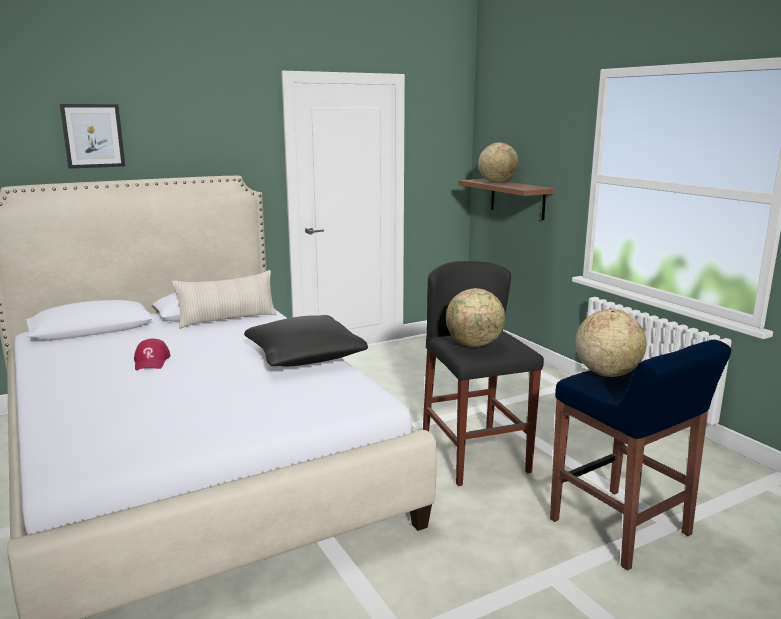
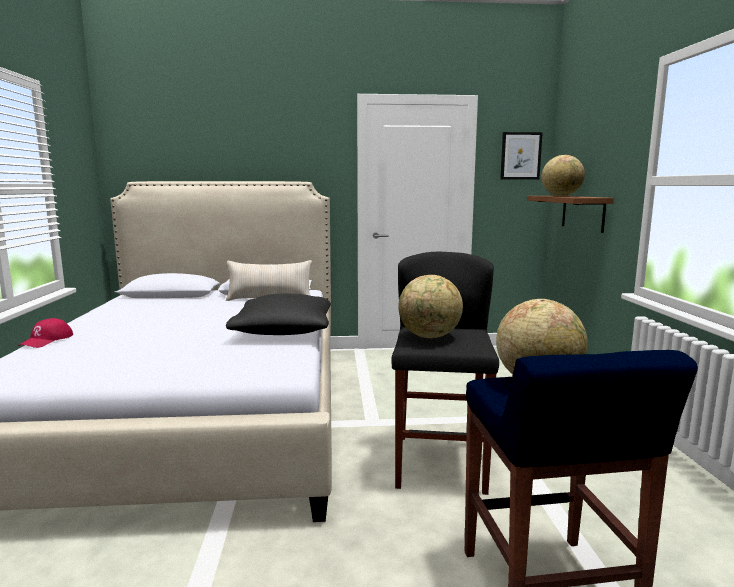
camera: 25 degrees right, 5 degrees down
picture [60,104,125,169] -> picture moved to [500,132,543,180]
red cap [134,338,170,370] -> red cap moved to [18,318,73,348]

